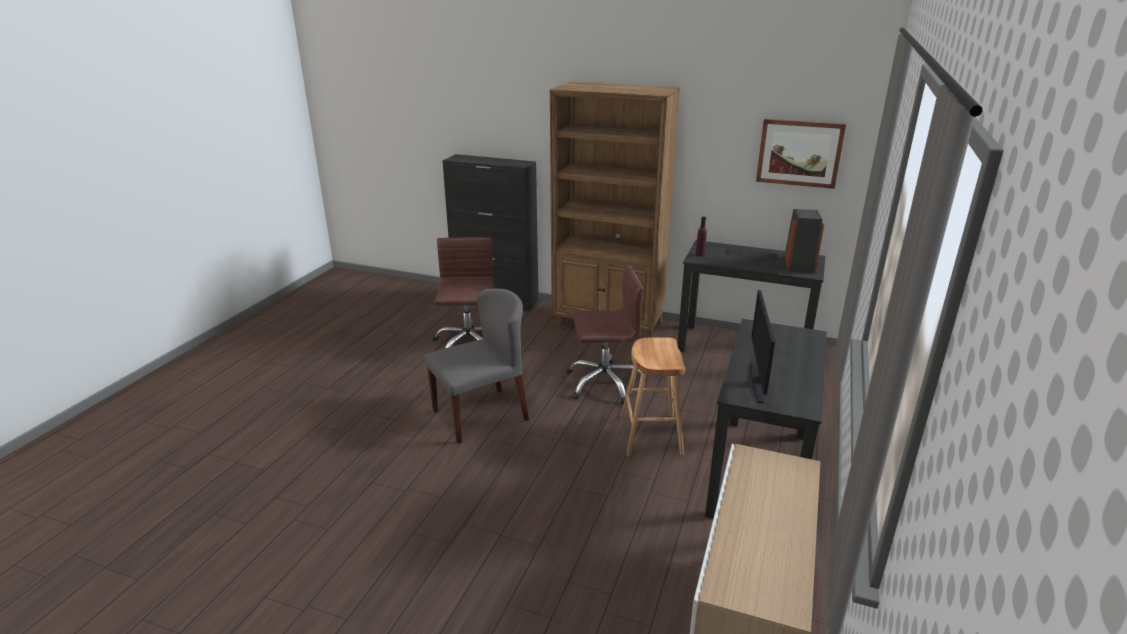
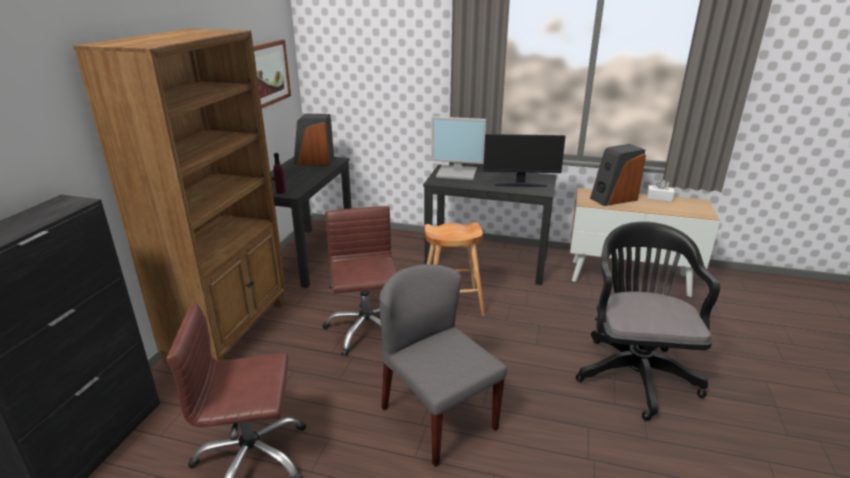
camera: 95 degrees left, 0 degrees up
none -> monitor [431,116,486,180]
none -> black office chair [576,221,720,421]
none -> speaker [590,144,646,206]
none -> white tissue box [647,179,675,202]

